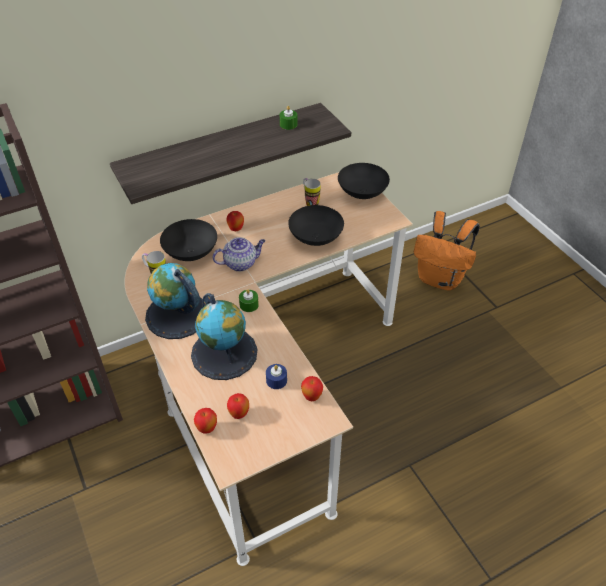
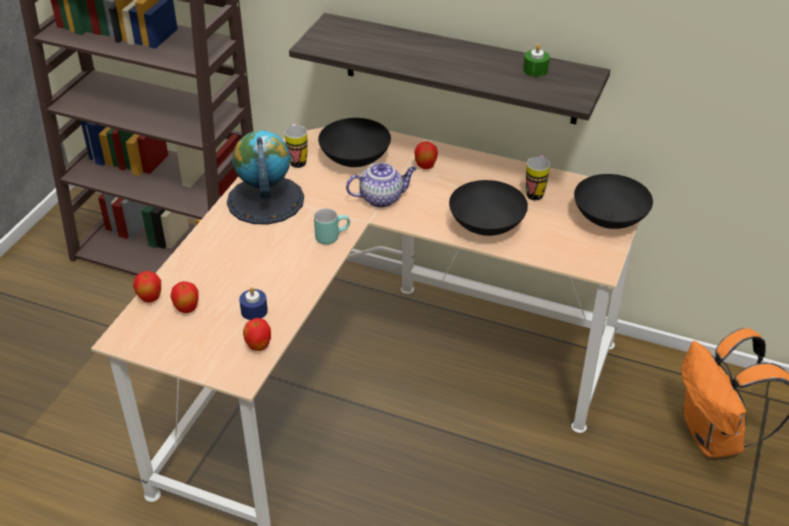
camera: 50 degrees right, 5 degrees down
globe [191,293,258,380] -> none
teapot [213,237,265,271] -> teapot turned 45 degrees counterclockwise [346,162,416,208]
green candle [239,289,259,312] -> turquoise mug [314,208,350,245]

